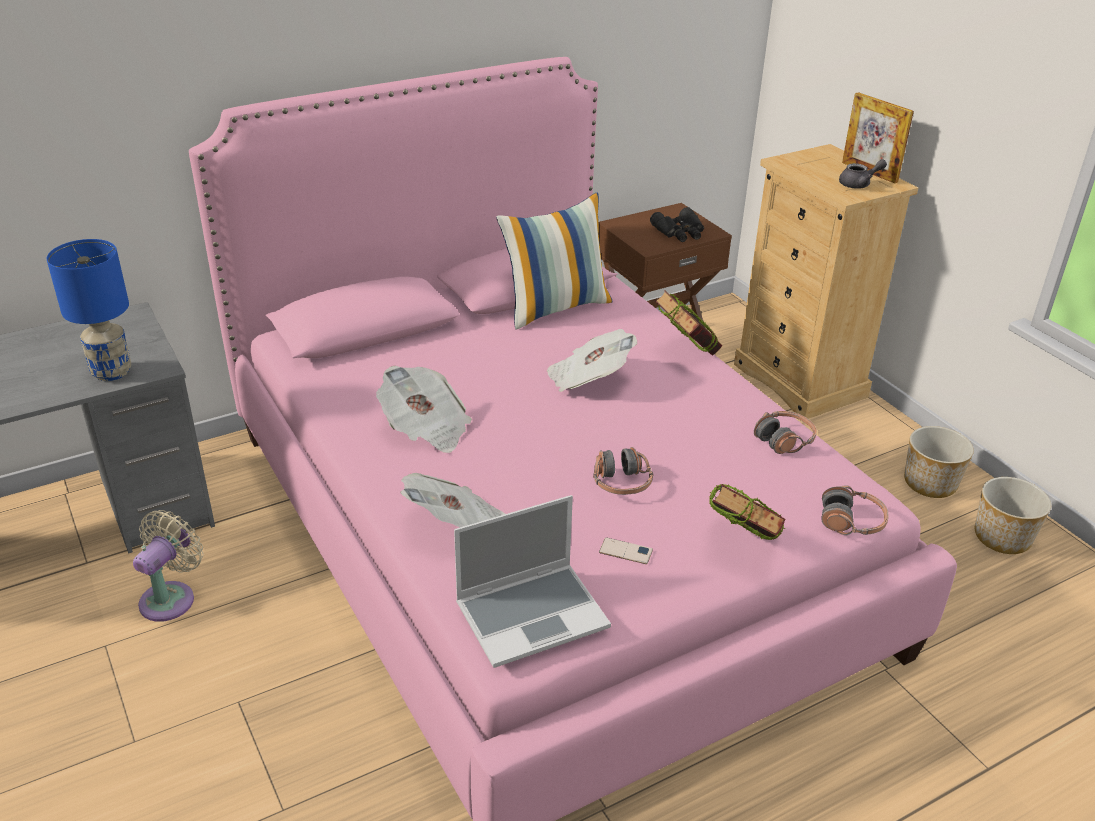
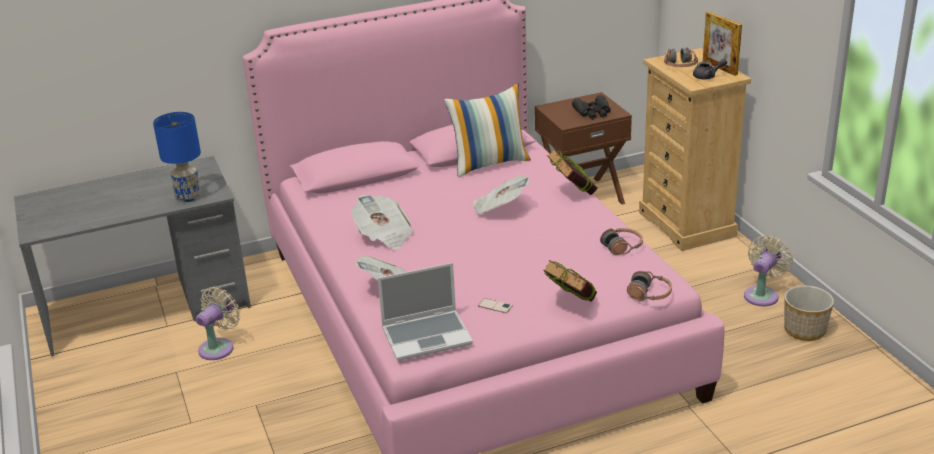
camera: 10 degrees right, 5 degrees down
headphones [593,447,653,495] -> headphones moved to [664,47,698,67]
planter [904,426,974,498] -> beige fan [744,235,793,306]

